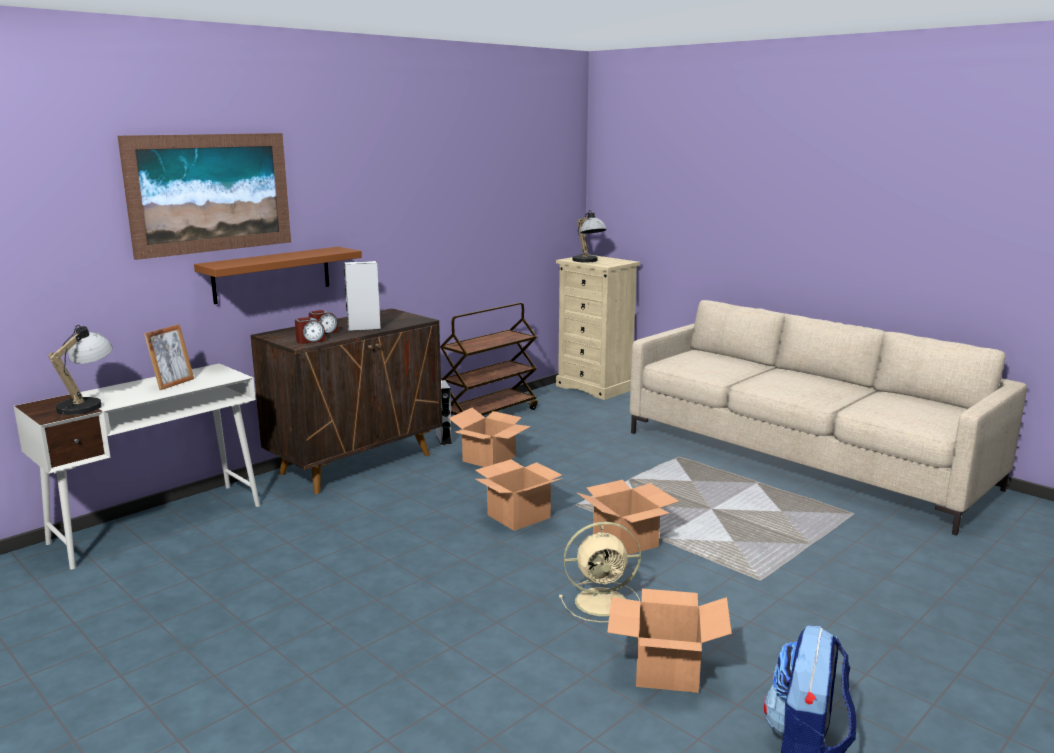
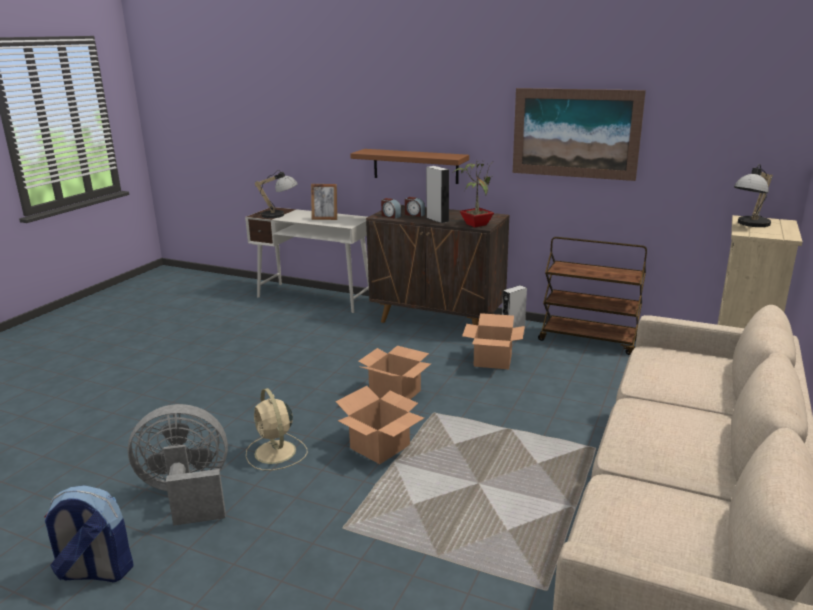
camera: 70 degrees right, 5 degrees up
picture [118,133,291,260] -> picture moved to [513,88,646,181]
cardboard box [607,589,732,693] -> grey fan [128,404,228,526]
none -> potted plant [454,159,494,227]

